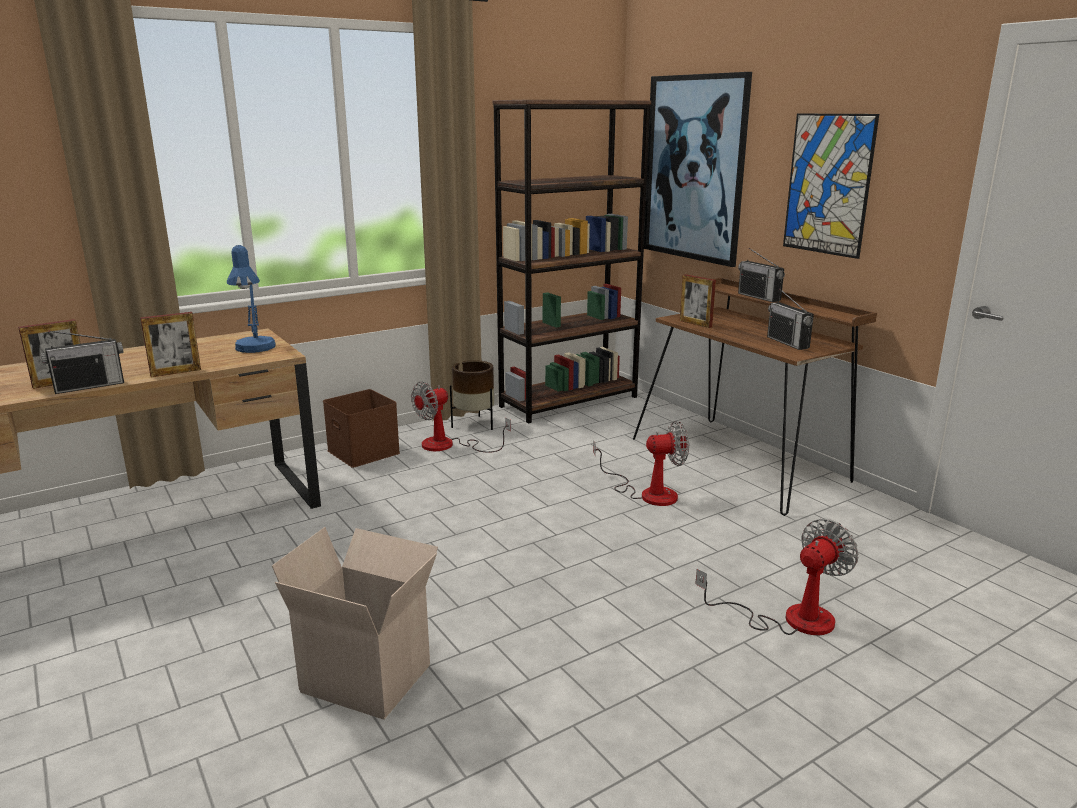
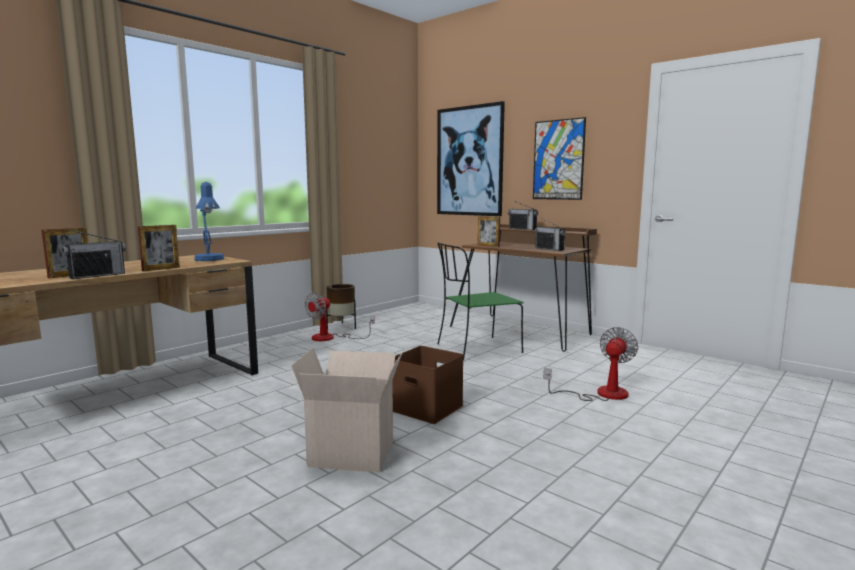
camera: 15 degrees left, 10 degrees down
brown storage box [323,389,400,468] -> brown storage box moved to [392,346,464,424]
brown bookcase [493,100,651,424] -> none
fan [593,421,689,506] -> green chair [437,243,524,360]

